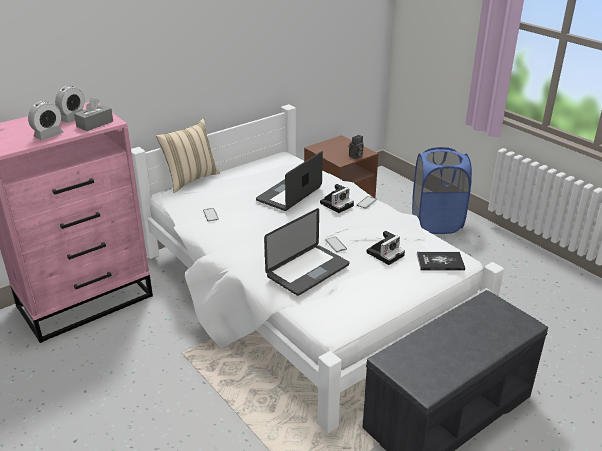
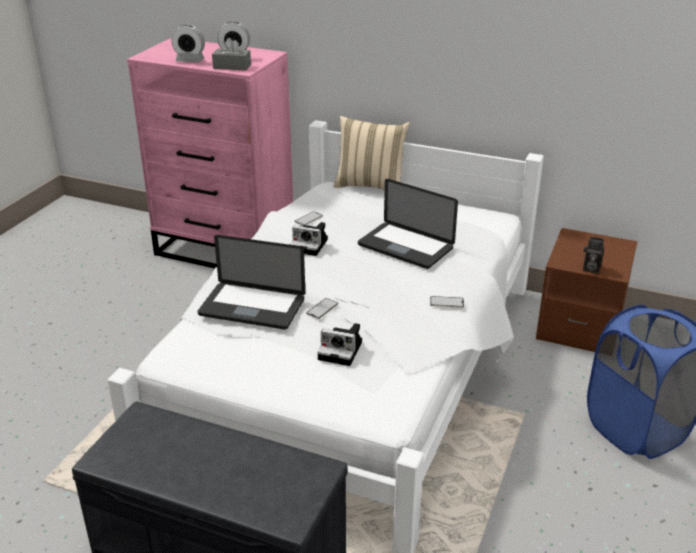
camera: 60 degrees right, 0 degrees up
laptop [256,151,323,211] -> laptop turned 150 degrees counterclockwise [358,179,458,269]
camera [320,184,354,213] -> camera moved to [290,222,328,256]
book [417,252,465,271] -> none

